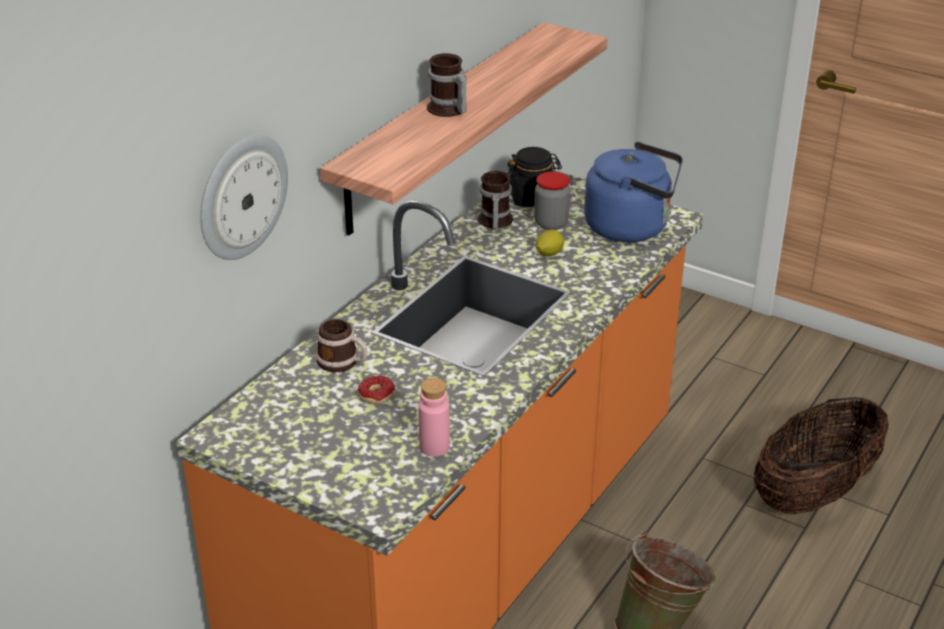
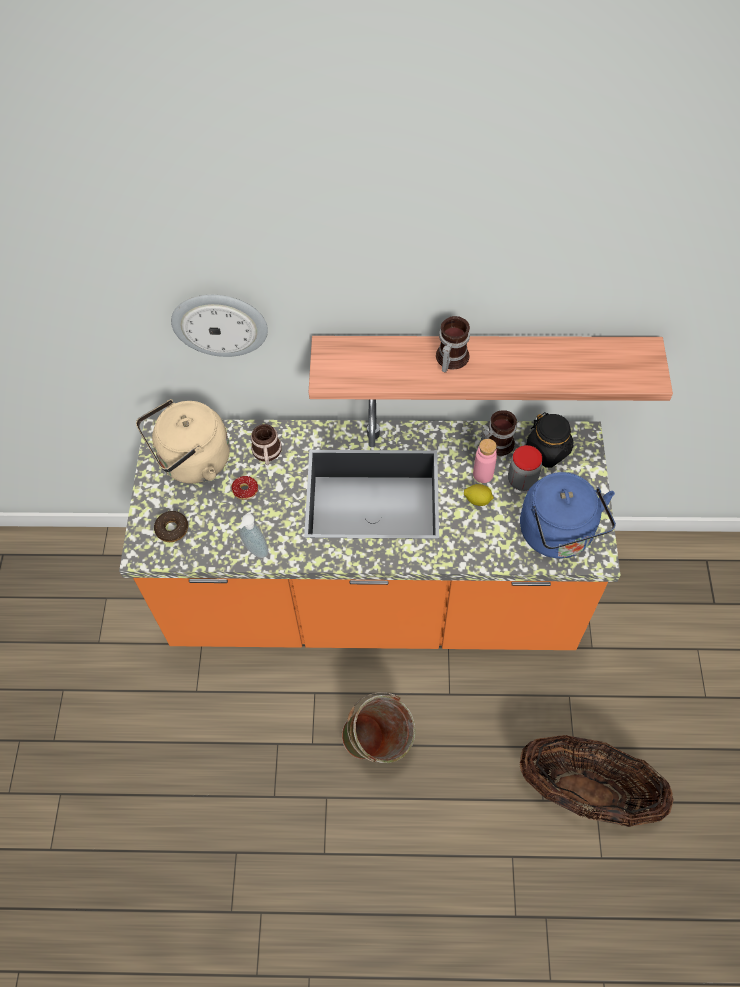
camera: 60 degrees right, 25 degrees up
pink bottle [418,378,450,457] -> pink bottle moved to [473,439,497,483]
none -> beige kettle [136,399,230,484]
none -> donut [154,511,188,542]
none -> soap dispenser [238,514,269,558]

